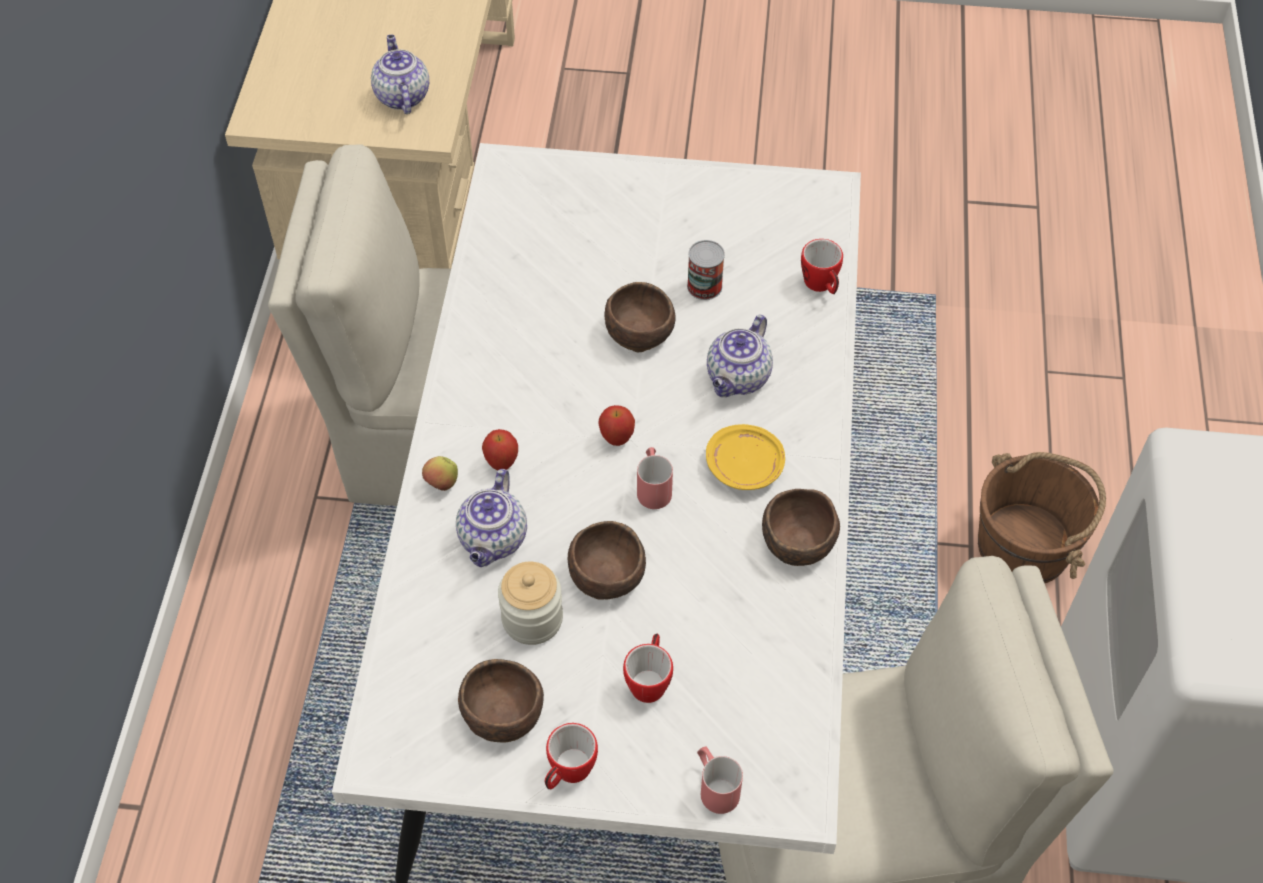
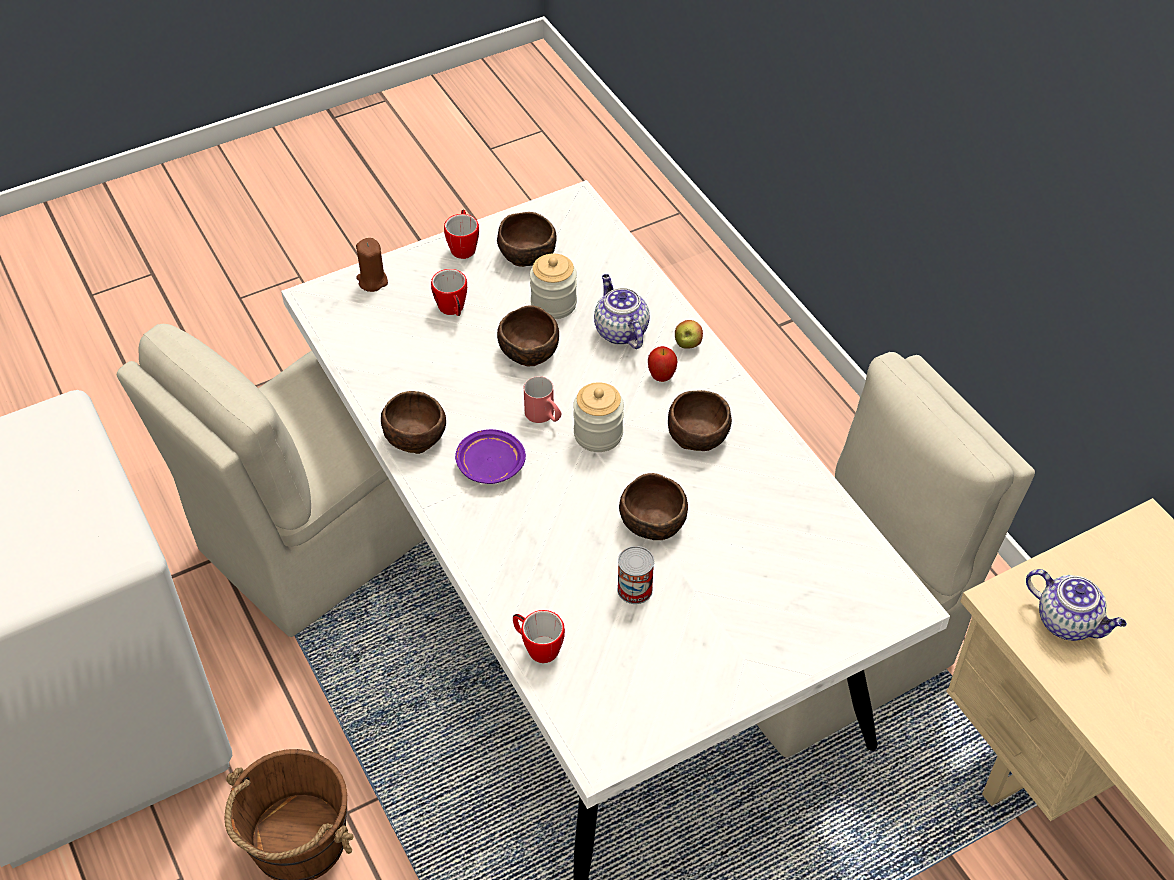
camera: 145 degrees right, 5 degrees down
apple [598,405,635,446] -> jar [573,382,624,452]
red mug [697,746,743,814] -> brown candle [356,238,388,292]
yellow plate [706,424,785,490] -> purple plate [455,429,526,484]
teapot [707,314,773,397] -> none
none -> brown bowl [668,390,732,451]

